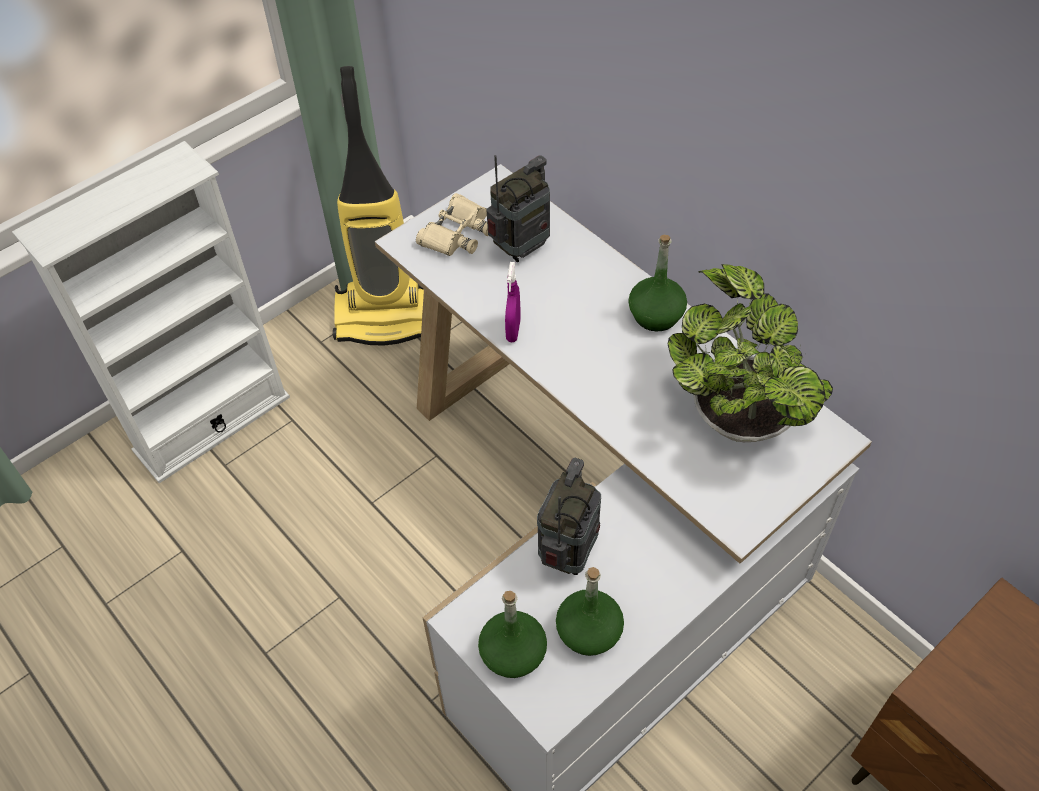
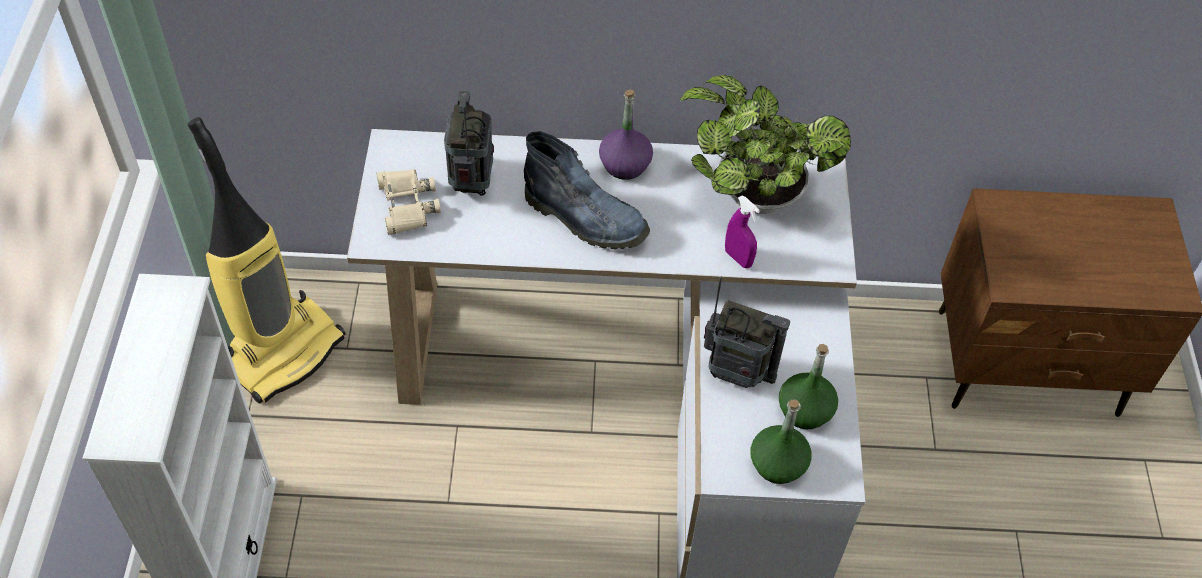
camera: 50 degrees left, 0 degrees up
purple spray bottle [505,262,521,342] -> purple spray bottle moved to [725,195,760,268]
radio [537,458,601,575] -> radio turned 135 degrees clockwise [703,277,790,388]
green bottle [628,235,687,332] -> purple bottle [599,90,653,180]
none -> boot [524,131,650,250]

